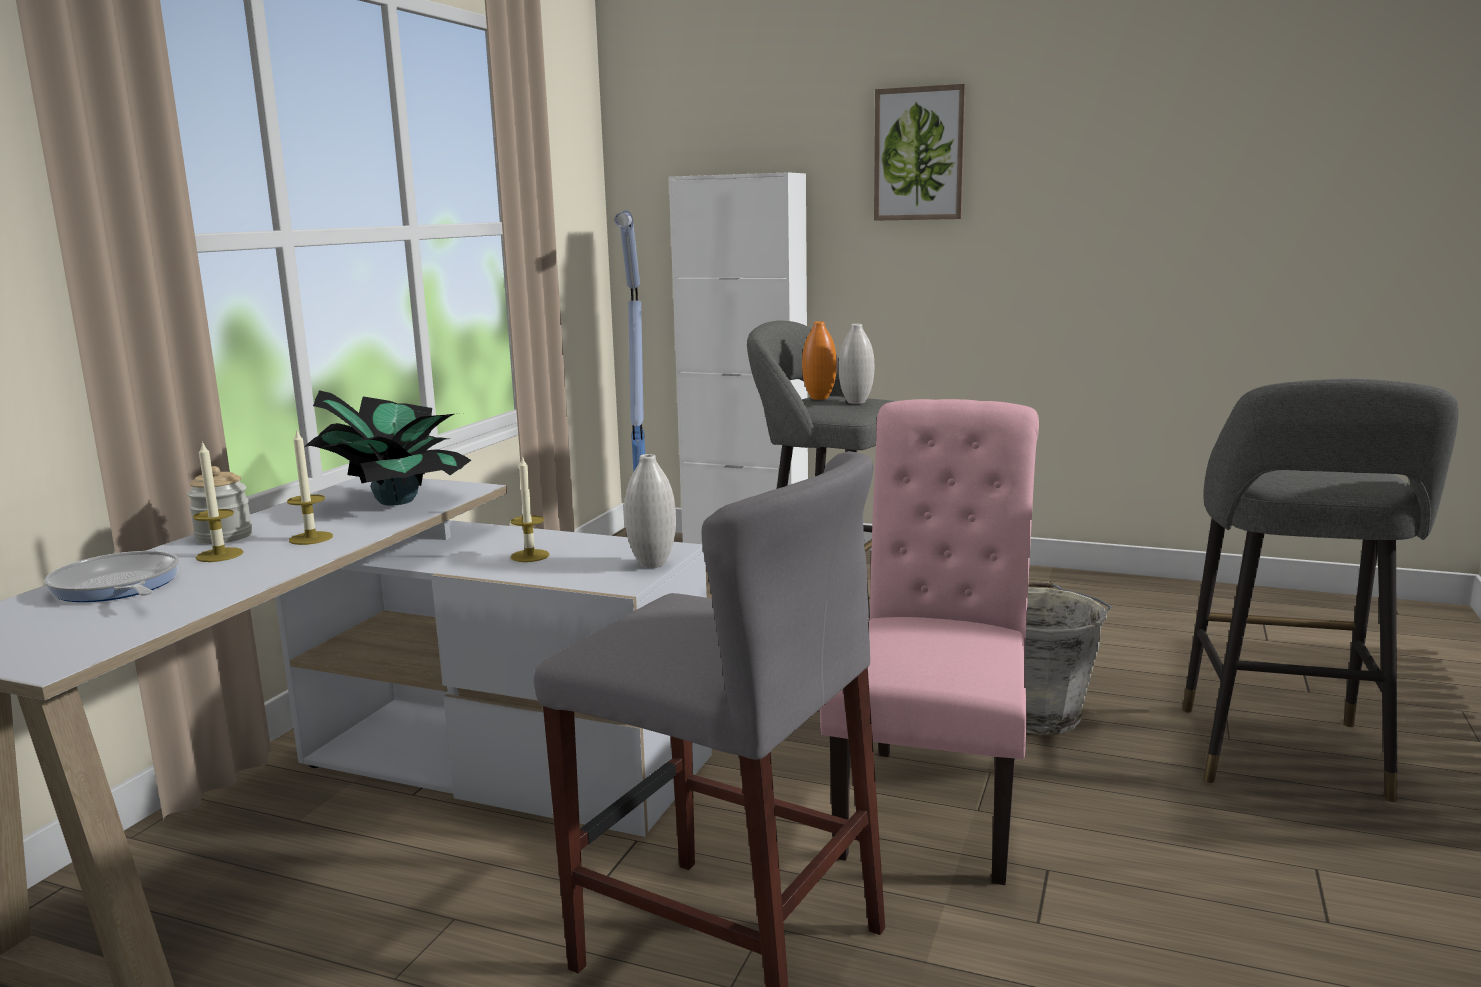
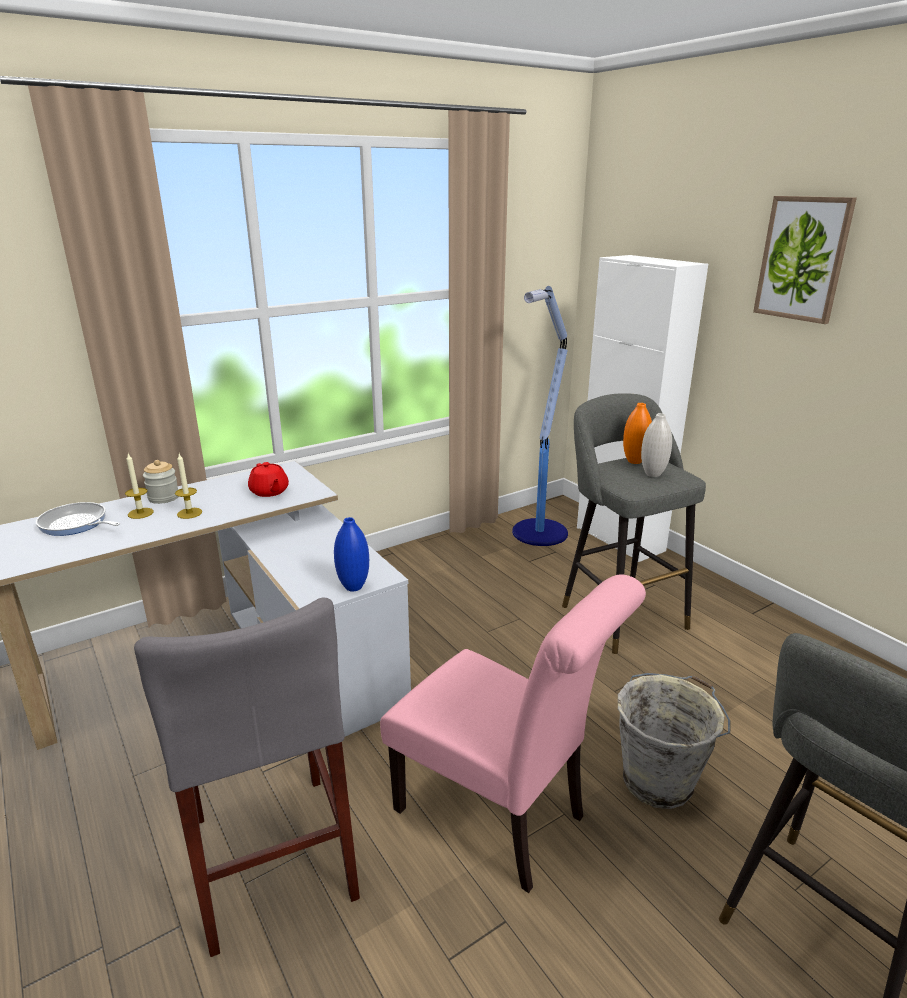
camera: 35 degrees right, 10 degrees up
frying pan [44,551,179,602] -> frying pan turned 60 degrees counterclockwise [36,502,120,536]
potted plant [304,390,472,506] -> red teapot [248,462,289,497]
candle [511,455,549,562] -> none
white vase [625,454,676,568] -> blue vase [334,517,369,592]
pink chair [820,399,1039,885] -> pink chair turned 75 degrees clockwise [380,574,646,893]

